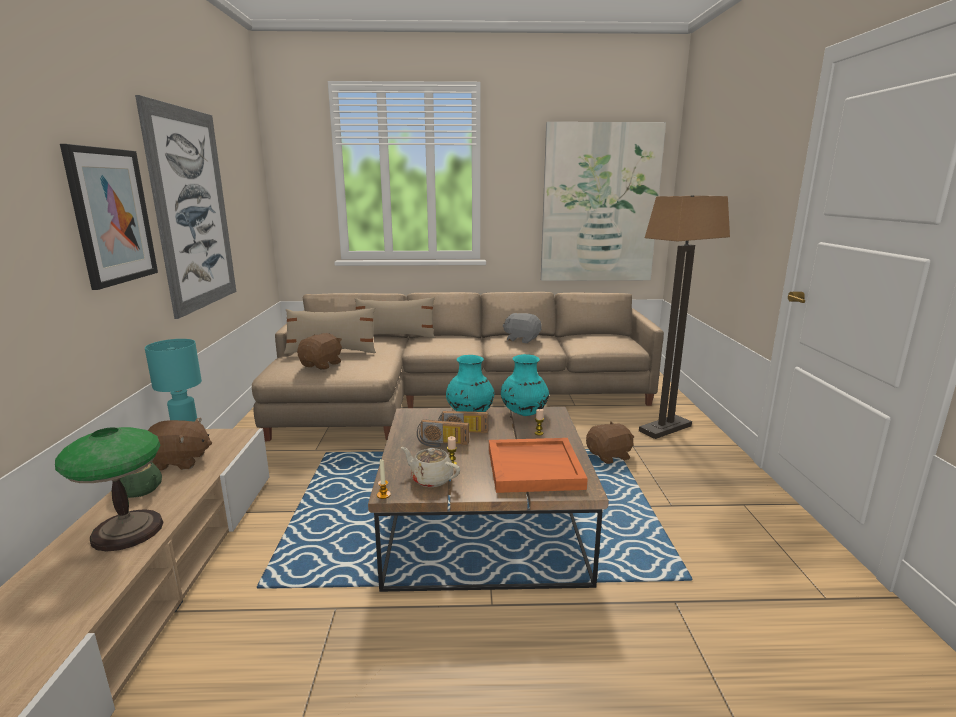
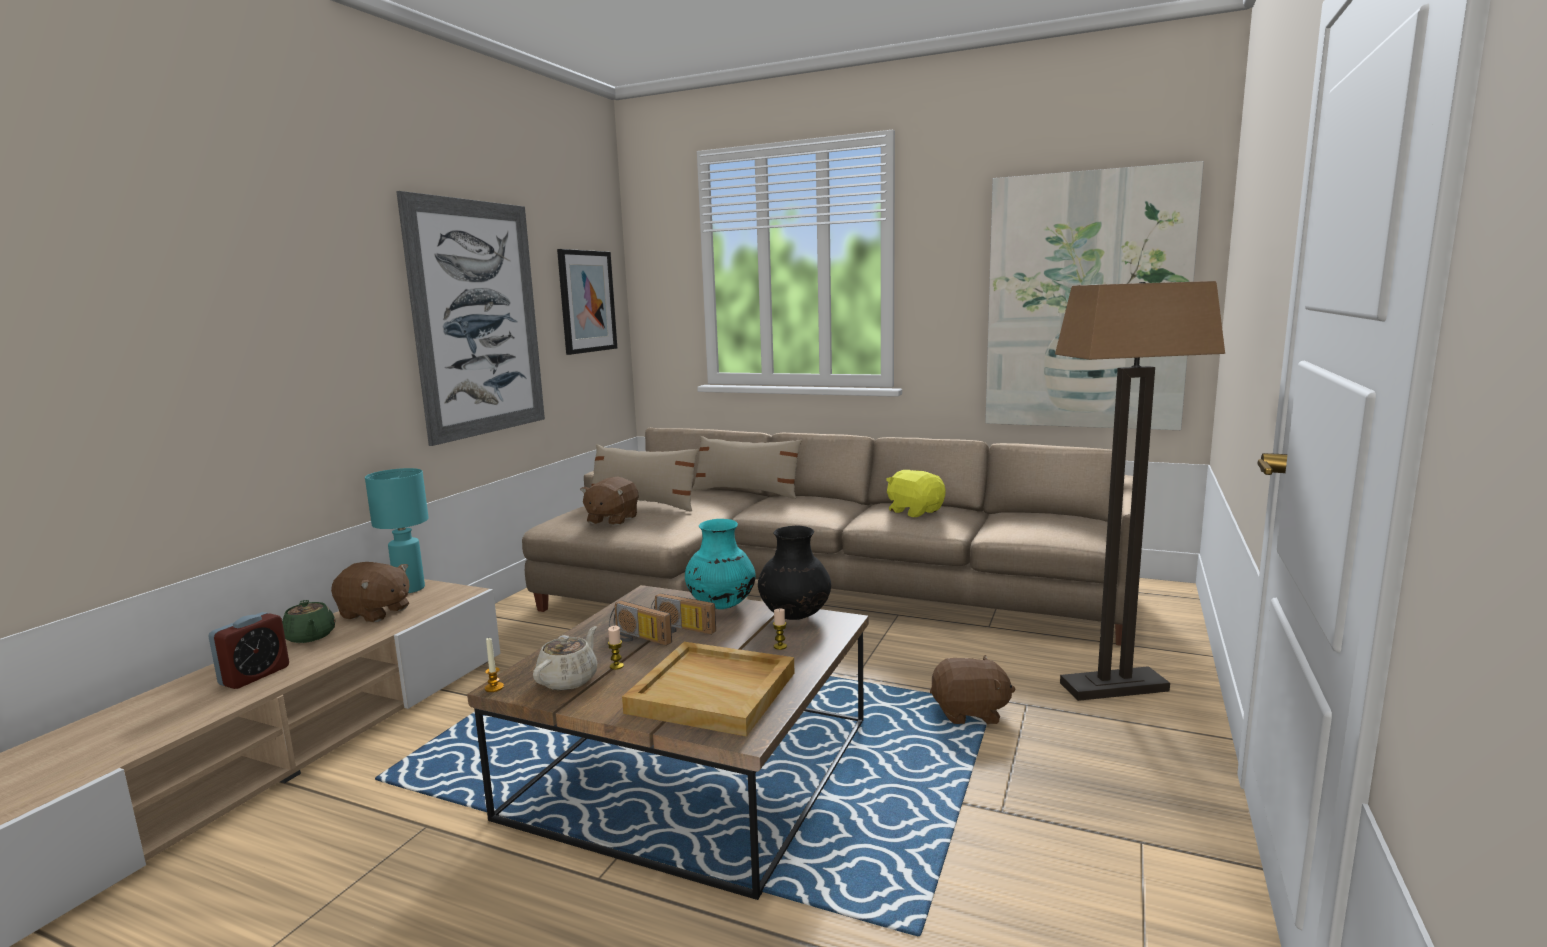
camera: 25 degrees right, 5 degrees down
table lamp [55,427,164,551] -> alarm clock [208,612,289,689]
picture [60,144,158,290] -> picture moved to [557,249,617,355]
brown plush toy [297,333,342,370] -> brown plush toy turned 150 degrees clockwise [580,476,639,526]
beige teapot [401,447,460,487] -> beige teapot turned 60 degrees clockwise [533,626,597,691]
orange tray [489,438,588,493] -> beige tray [622,642,794,737]
turquoise vase [501,354,549,416] -> black vase [758,526,831,620]
grey plush toy [503,313,542,343] -> yellow plush toy [886,470,946,517]

